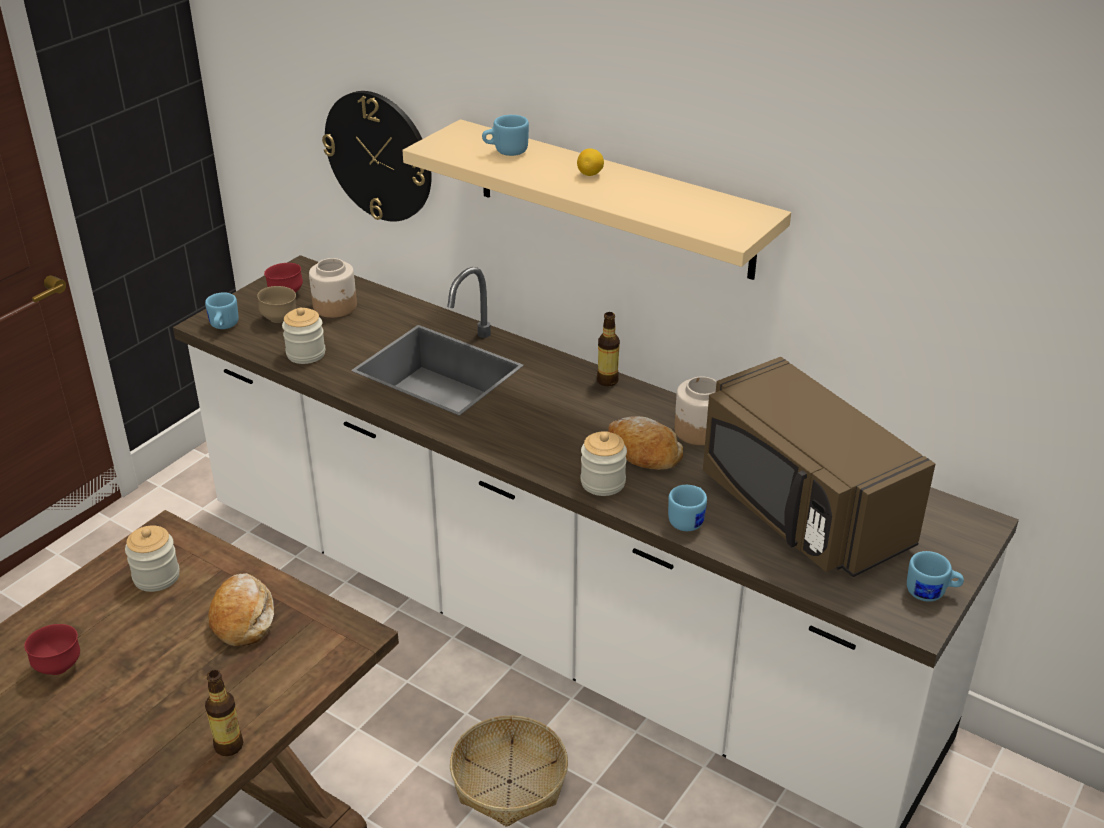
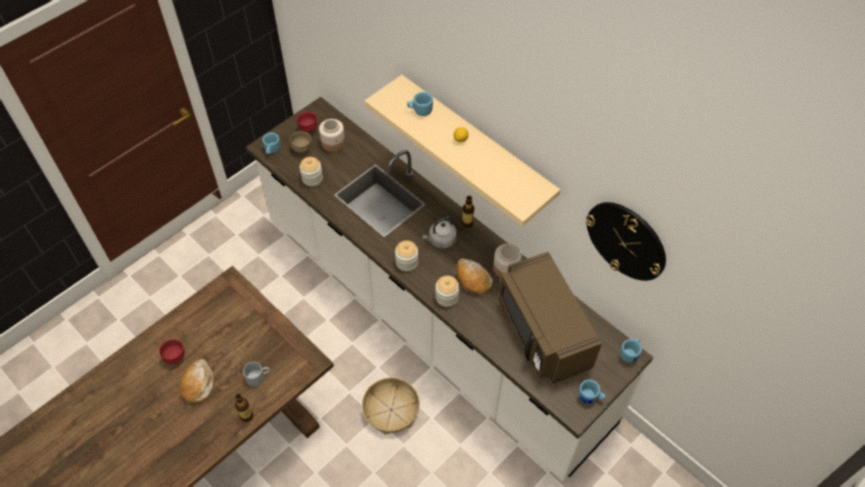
camera: 10 degrees right, 20 degrees up
jar [125,525,180,592] -> jar moved to [395,240,418,271]
bread [208,573,274,646] -> bread moved to [180,359,213,404]
wall clock [322,91,432,222] -> wall clock moved to [585,202,666,281]
blue mug [668,485,707,531] -> blue mug moved to [620,339,642,363]
none -> grey mug [243,362,271,386]
none -> grey kettle [422,216,457,249]

